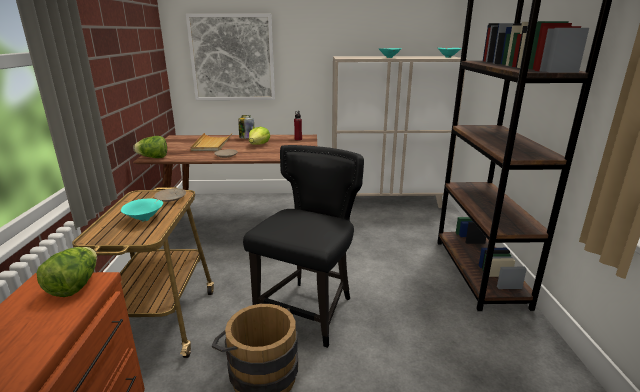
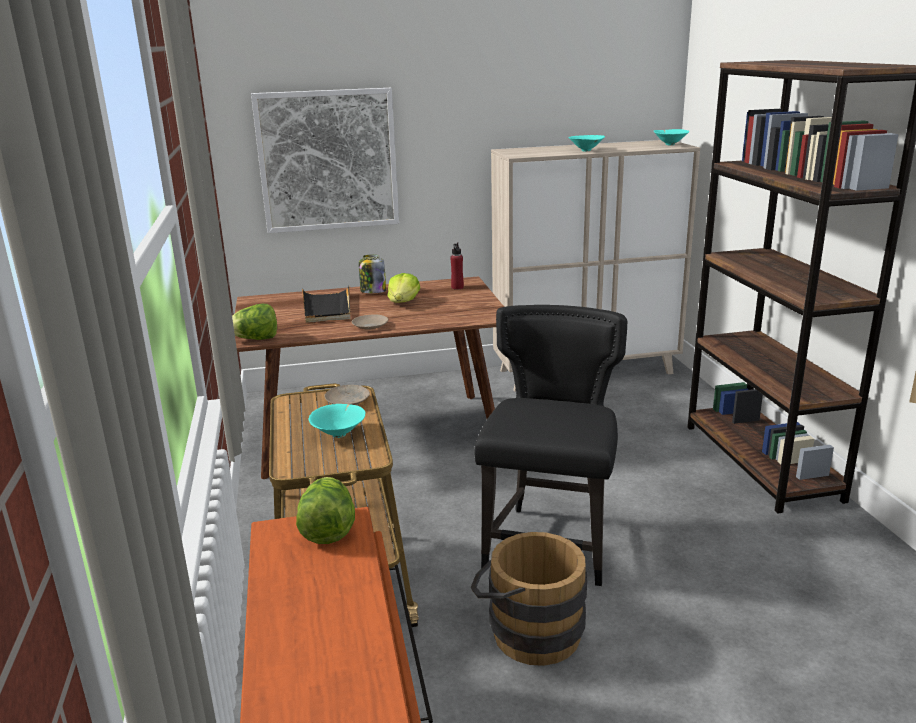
camera: 10 degrees left, 0 degrees up
beige tray [191,133,233,151] -> black tray [302,285,351,323]

